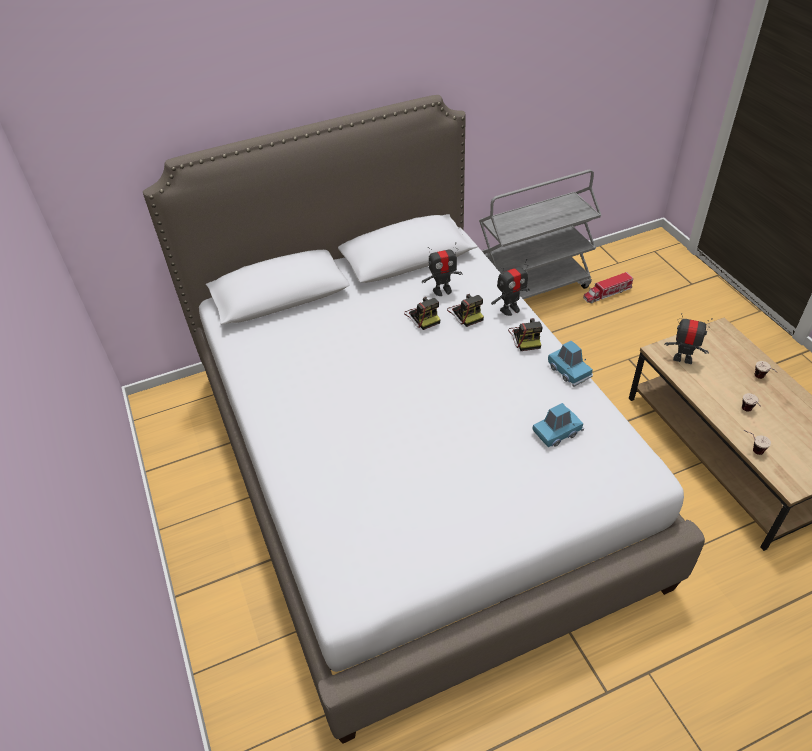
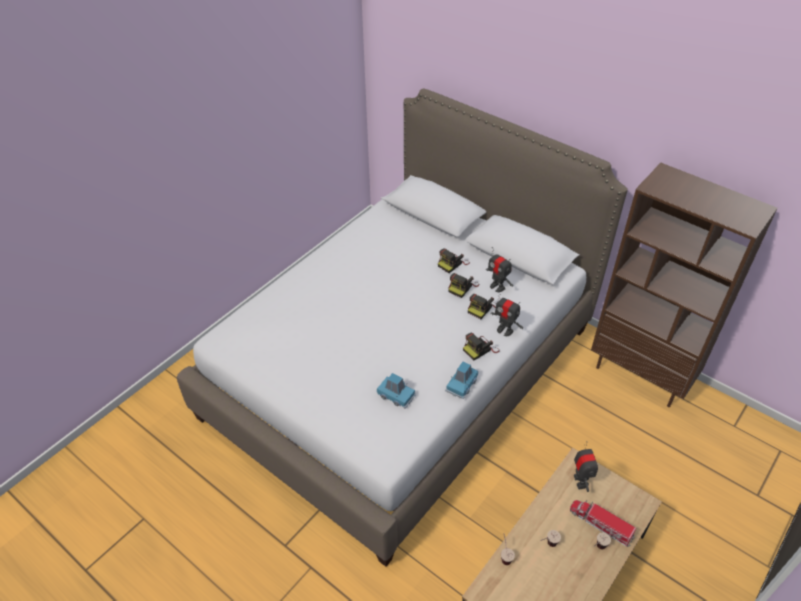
camera: 60 degrees right, 0 degrees up
grey cart [479,170,602,299] -> brown bookcase [591,163,777,407]
toy truck [583,272,633,304] -> toy truck moved to [570,500,636,547]
none -> camera [438,248,470,273]

